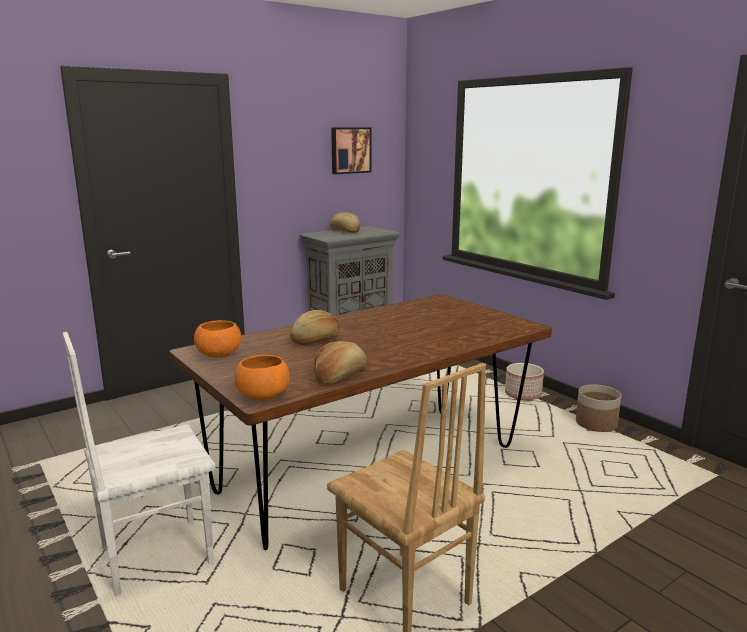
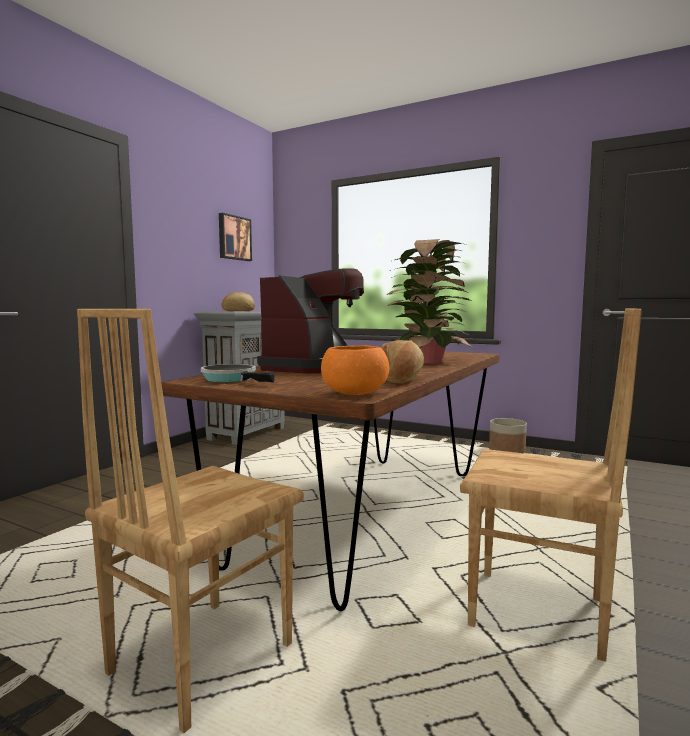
camera: 25 degrees left, 10 degrees down
white chair [63,332,216,596] -> brown chair [77,309,304,733]
orange bowl [194,320,241,357] -> frying pan [201,364,275,383]
bread [290,310,340,345] -> coffee machine [257,268,364,374]
planter [505,363,544,400] -> none
none -> potted plant [387,239,473,363]

